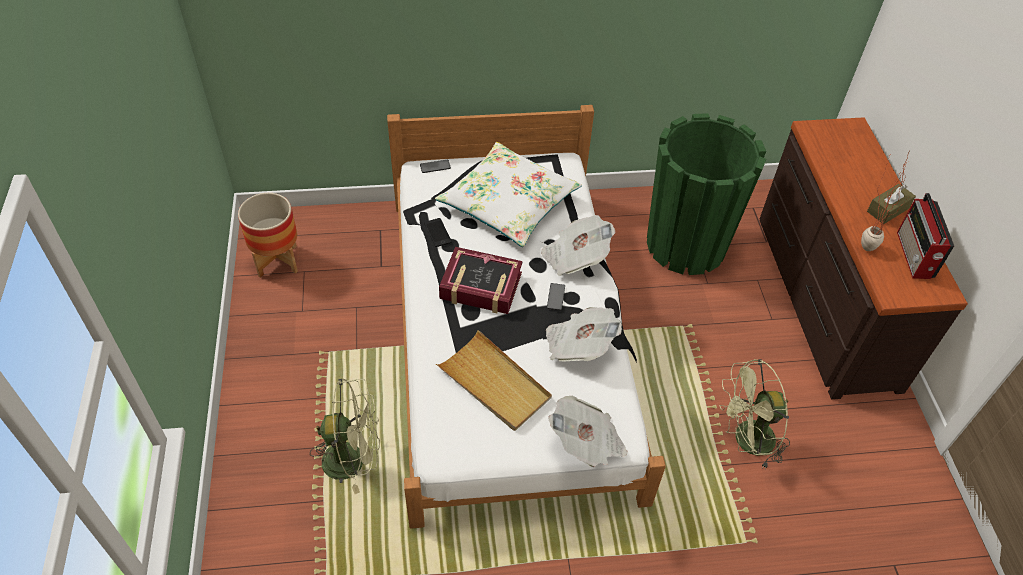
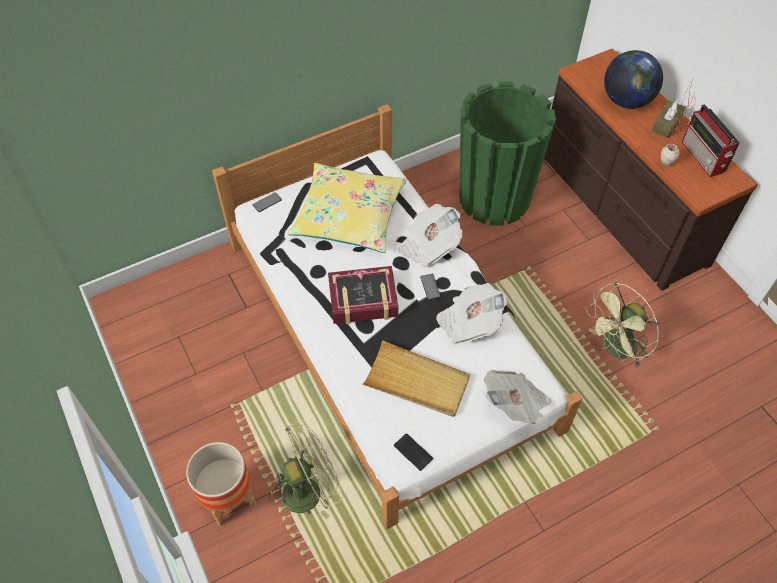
camera: 20 degrees left, 5 degrees up
planter [238,193,298,278] -> planter moved to [186,442,256,526]
phone [424,218,452,247] -> phone moved to [394,433,433,471]
white pillow [435,142,582,247] -> yellow pillow [287,163,407,253]
none -> globe [604,50,663,109]

